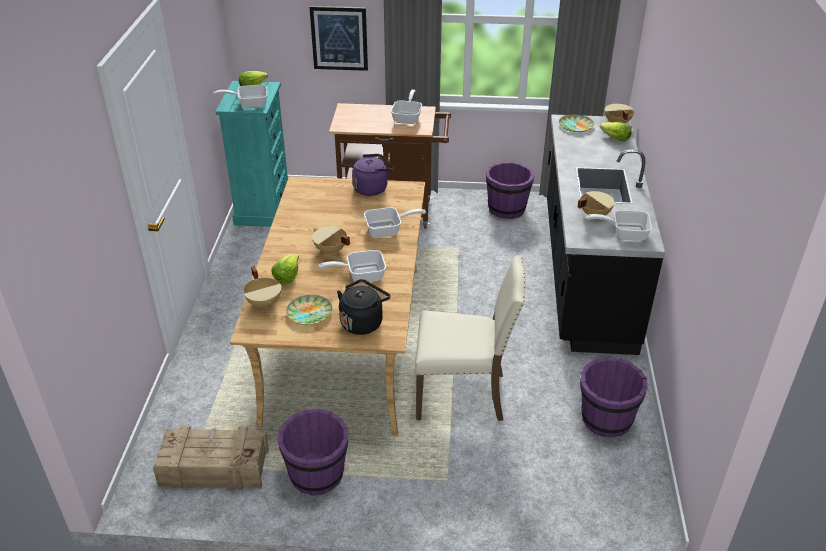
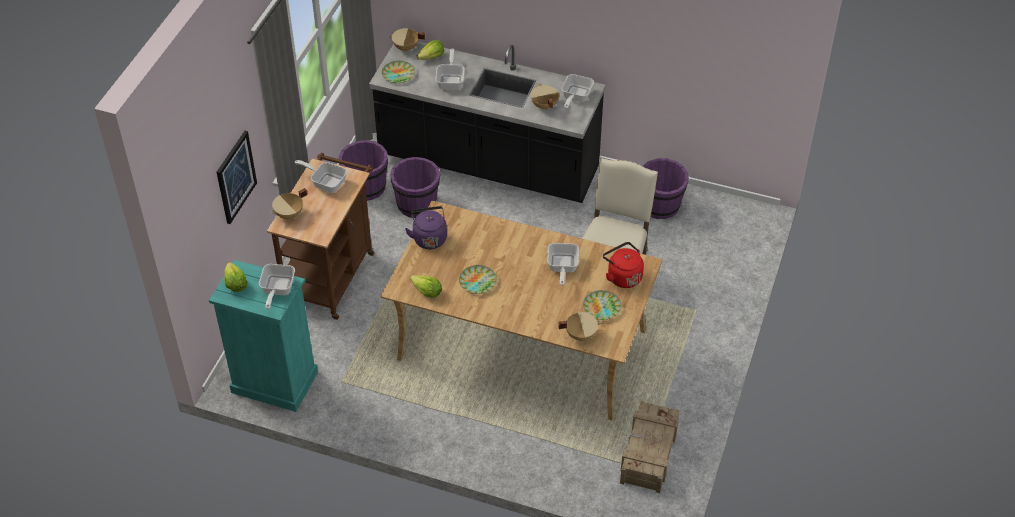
camera: 75 degrees left, 10 degrees up
lettuce [272,253,299,284] -> lettuce moved to [410,275,442,298]
purple bucket [278,409,348,496] -> purple bucket moved to [390,157,440,218]
beige cooking pot [312,226,350,254] -> beige cooking pot moved to [271,188,307,219]
black kettle [337,279,390,335] -> red kettle [603,242,644,288]
frying pan [364,207,426,238] -> frying pan moved to [436,49,465,90]
none -> plate [459,265,497,294]

